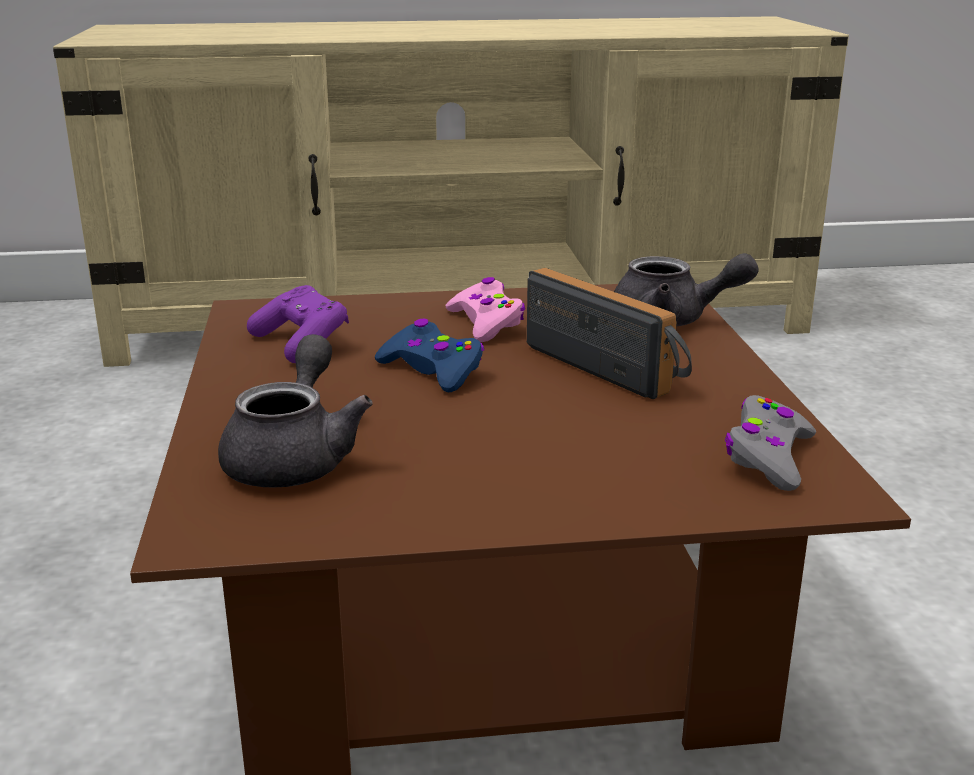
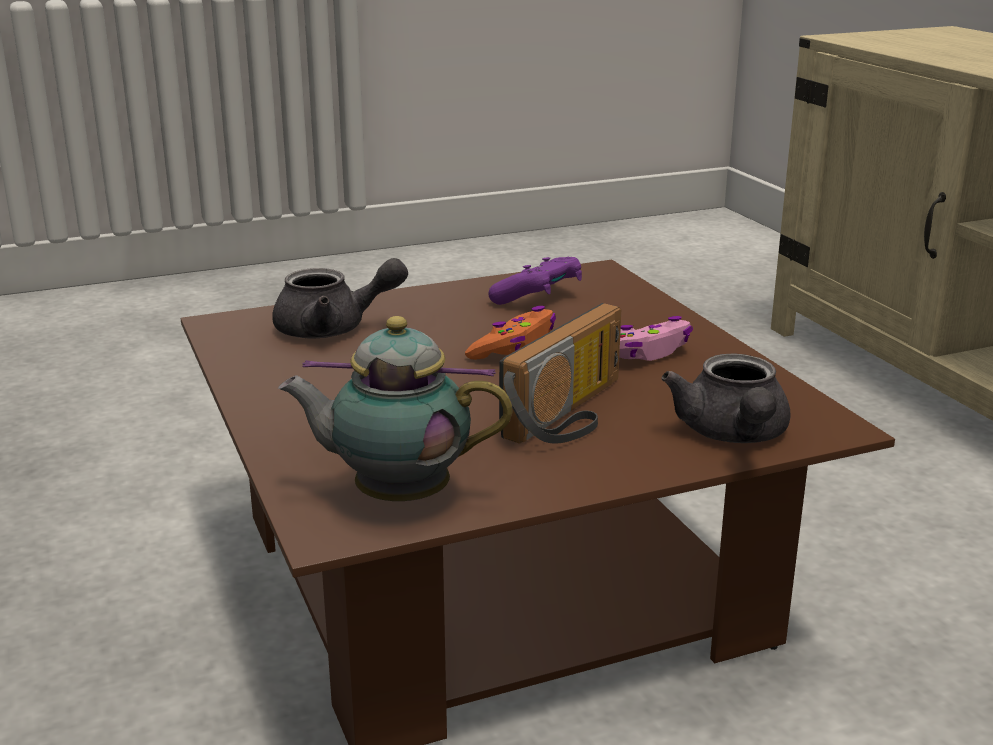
camera: 75 degrees right, 0 degrees up
blue game controller [375,318,484,392] -> orange game controller [465,306,556,360]
grey game controller [725,395,816,491] -> teapot [278,316,513,501]

